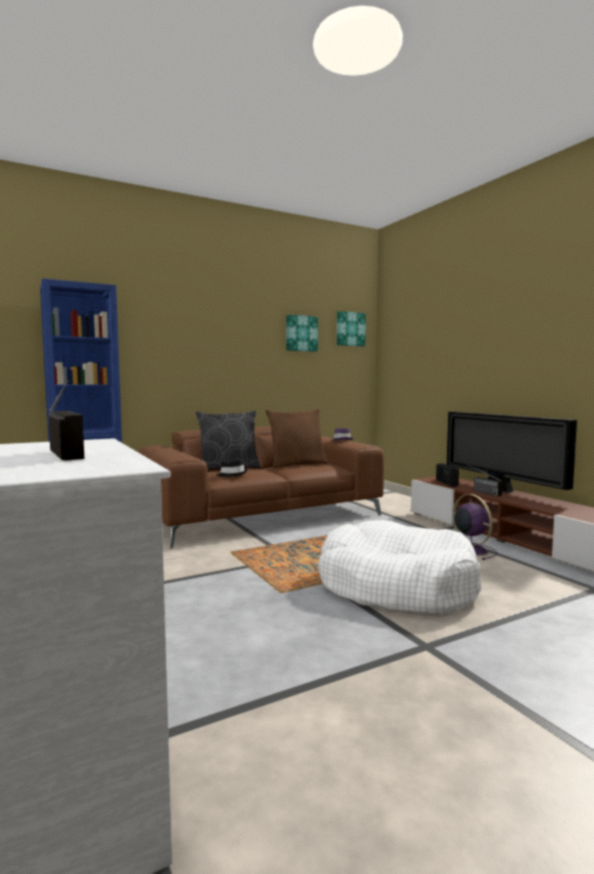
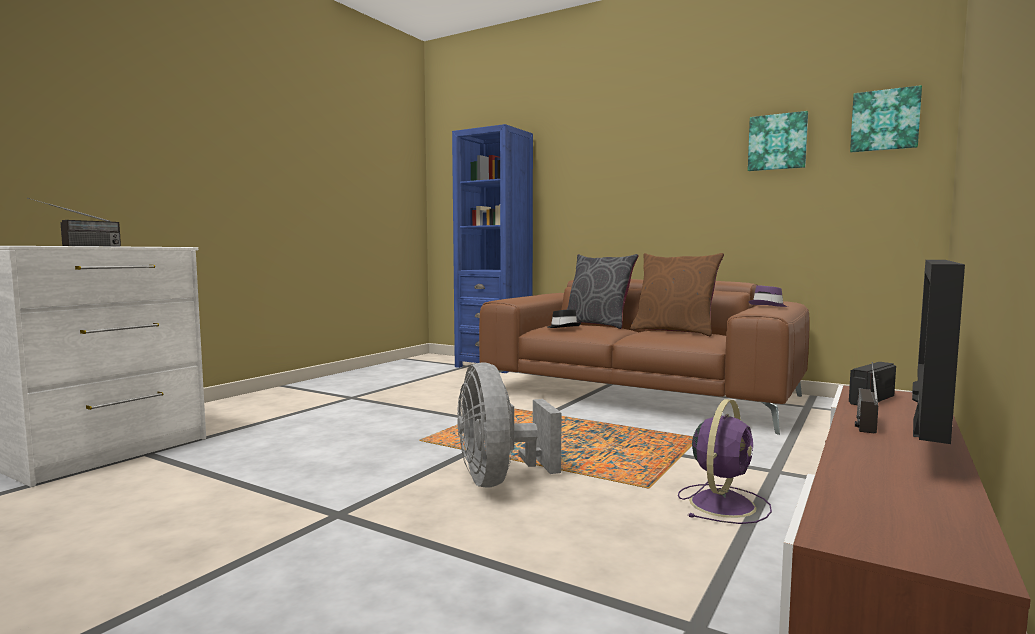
camera: 60 degrees right, 0 degrees up
white dog bed [318,520,481,615] -> grey fan [457,362,562,488]

